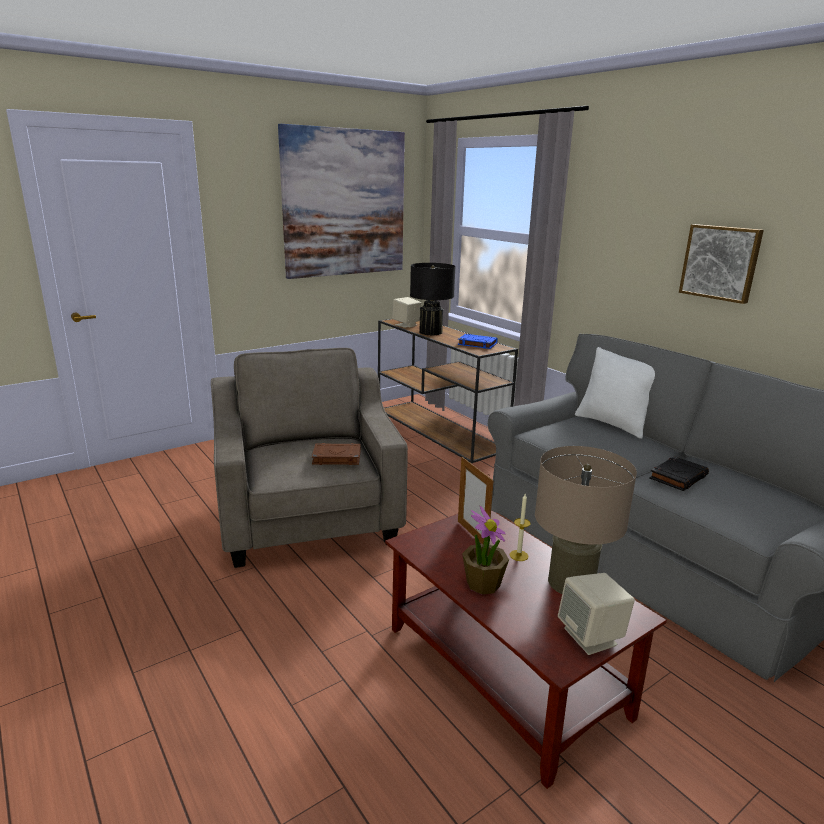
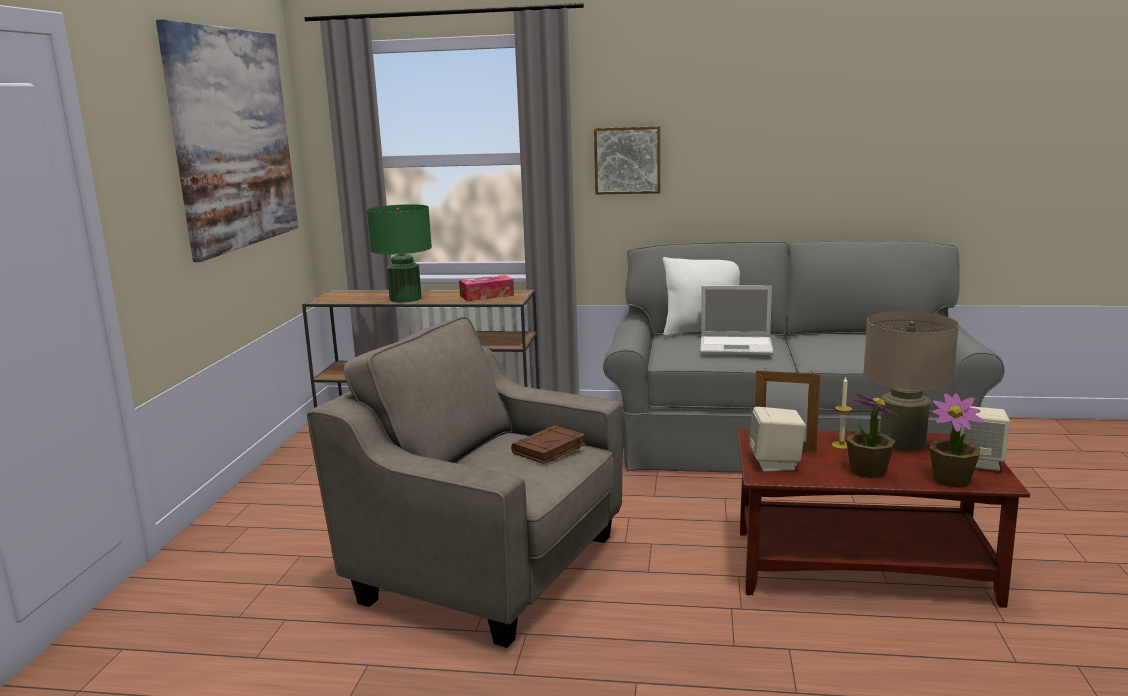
camera: 45 degrees left, 5 degrees down
beige speaker [392,297,421,328] -> beige speaker moved to [749,407,806,472]
black table lamp [410,263,456,335] -> green table lamp [367,204,432,303]
blue book [458,334,498,349] -> tissue box [459,275,514,301]
black book [649,456,709,491] -> none
picture [679,224,764,304] -> picture moved to [594,126,660,195]
none -> laptop [700,286,774,355]
none -> potted plant [930,393,984,488]

